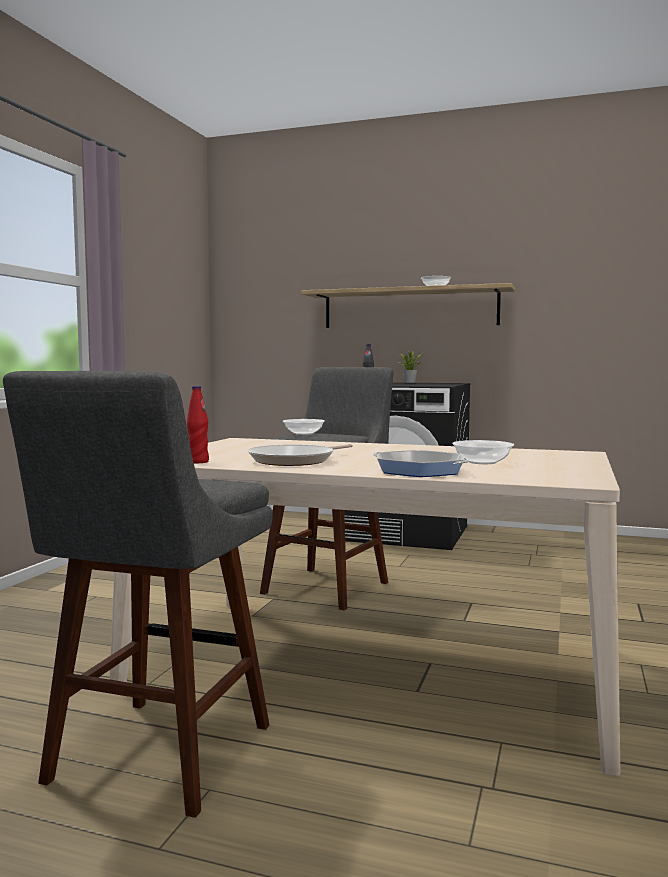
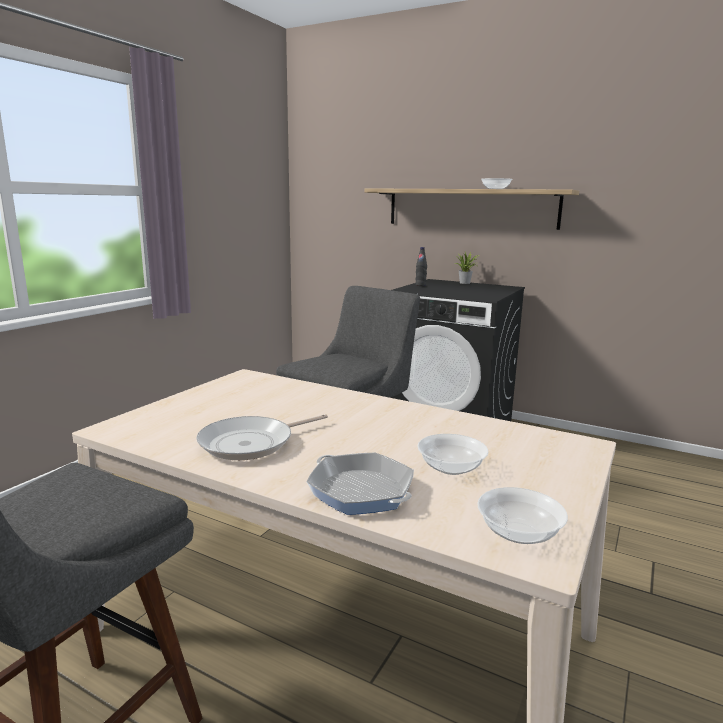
camera: 10 degrees right, 10 degrees up
red bottle [187,386,209,463] -> none
bowl [283,419,325,435] -> bowl moved to [477,487,568,544]

